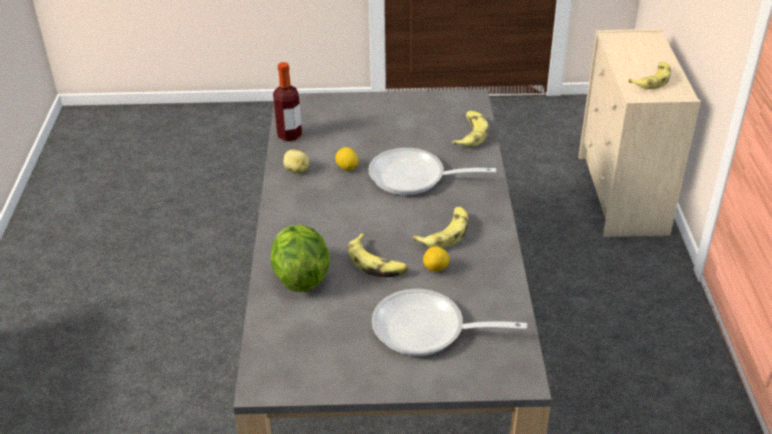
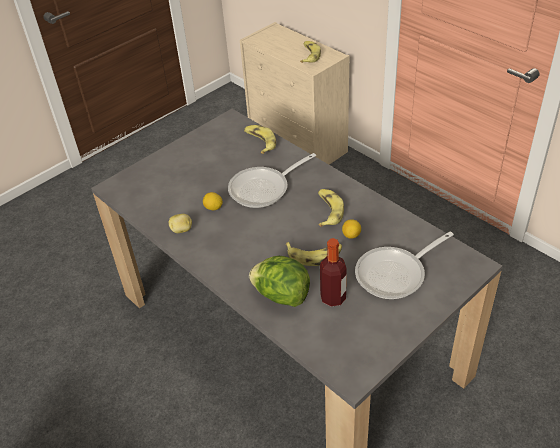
camera: 40 degrees left, 5 degrees up
bottle [273,62,302,141] -> bottle moved to [320,238,347,307]

